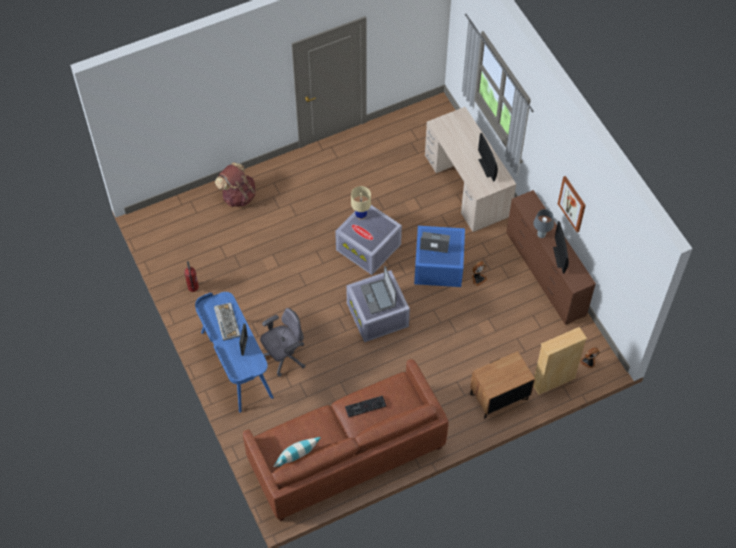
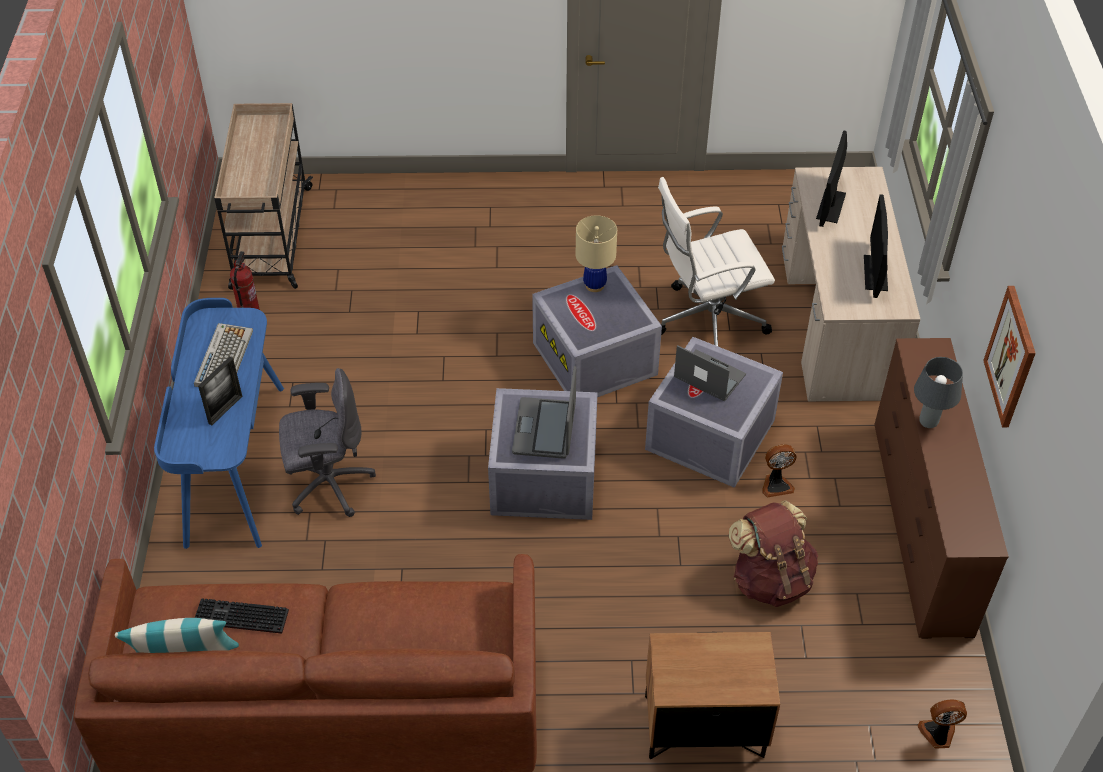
camera: 25 degrees right, 10 degrees down
brown backpack [215,162,256,207] -> brown backpack moved to [729,500,818,607]
keyboard [345,396,386,418] -> keyboard moved to [195,598,289,634]
blue storage box [414,226,465,287] -> grey storage box [645,337,783,488]
beige bookcase [533,327,587,395] -> none
monitor [553,221,569,273] -> monitor moved to [816,130,847,227]
none -> beige cart [214,103,313,290]
none -> white office chair [658,177,775,346]

